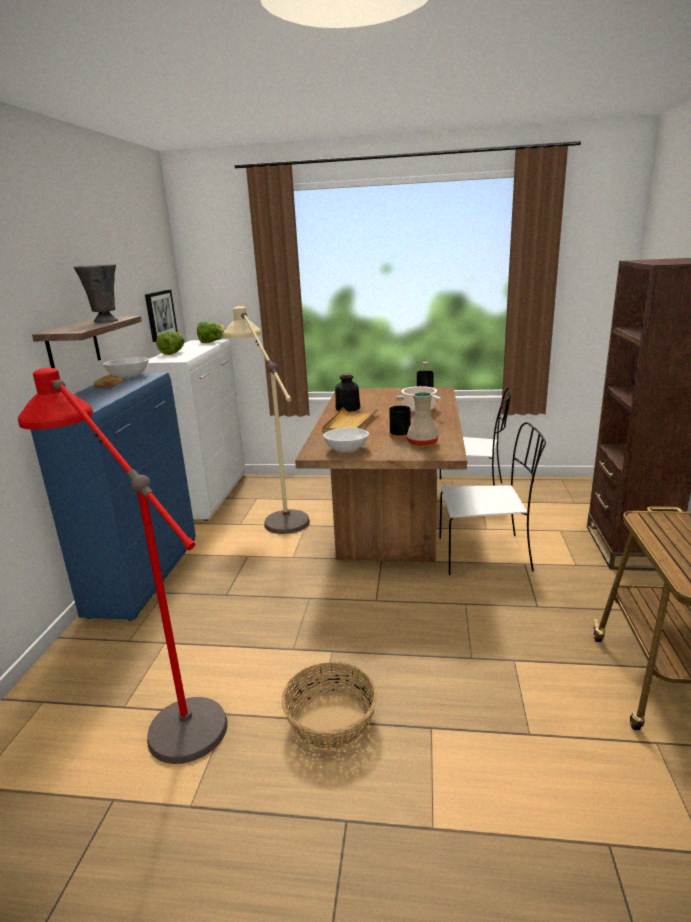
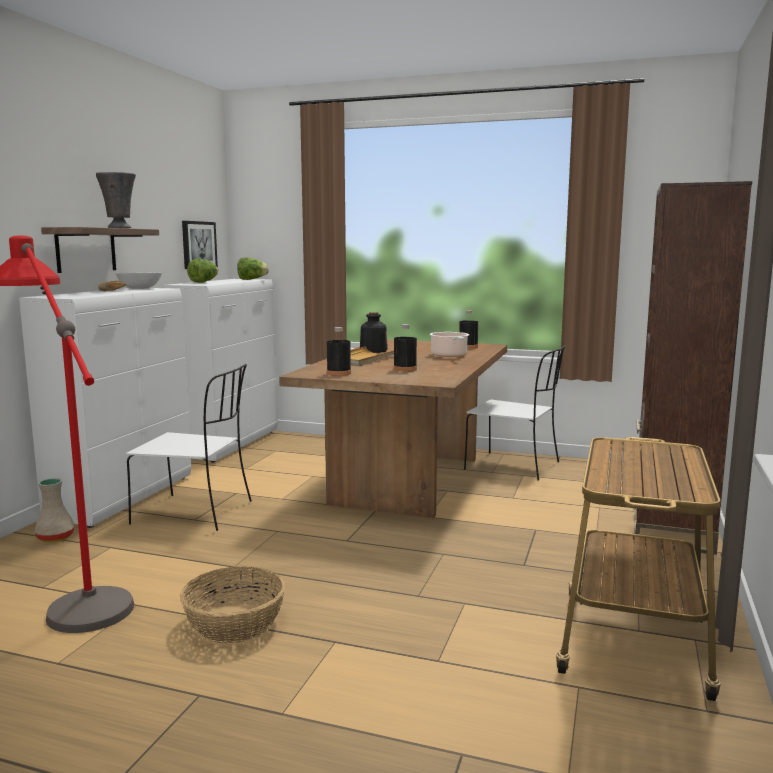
camera: 10 degrees right, 10 degrees down
blue cabinet [30,372,195,621] -> white cabinet [19,288,191,528]
beige floor lamp [223,306,310,534] -> none
white bowl [323,428,369,452] -> black bottle [327,327,351,376]
beige vase [407,392,439,447] -> beige vase moved to [35,478,74,543]
white chair [439,422,546,575] -> white chair moved to [126,364,252,531]

